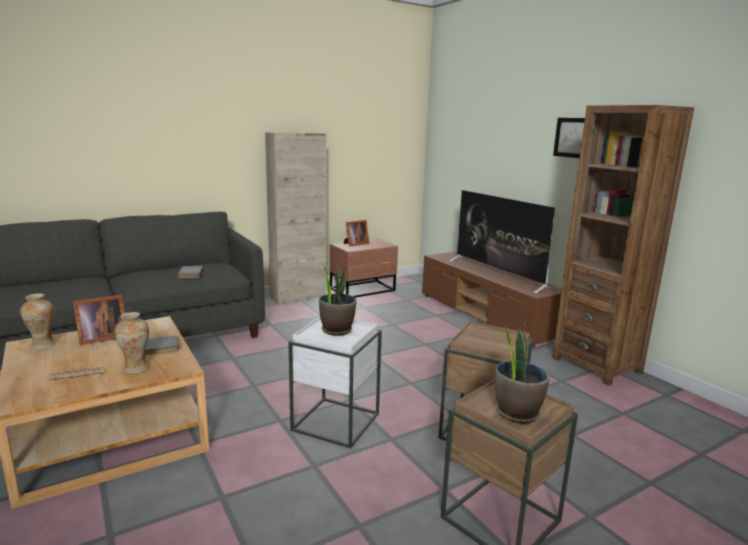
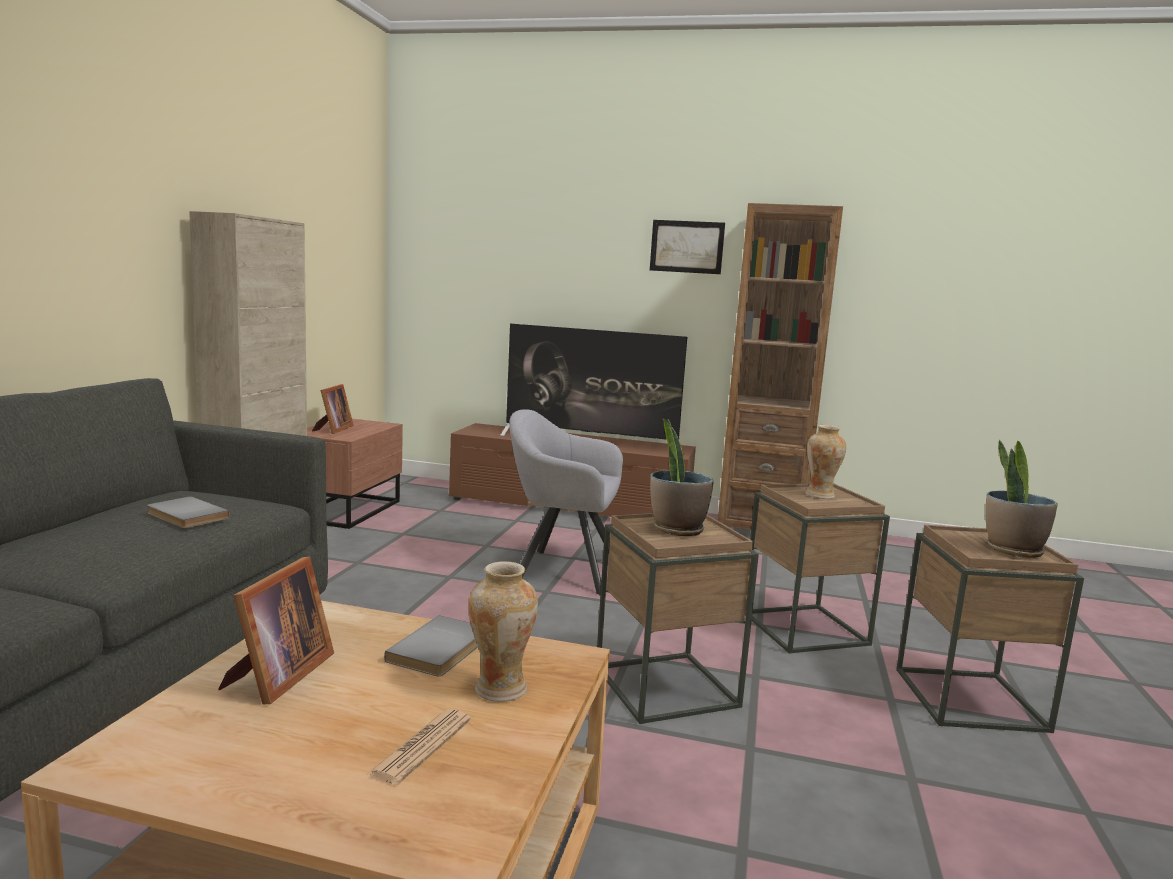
camera: 45 degrees left, 5 degrees down
vase [20,293,56,350] -> vase moved to [805,424,846,499]
white side table [288,317,382,449] -> brown side table [597,513,759,724]
none -> grey armchair [509,409,623,595]

